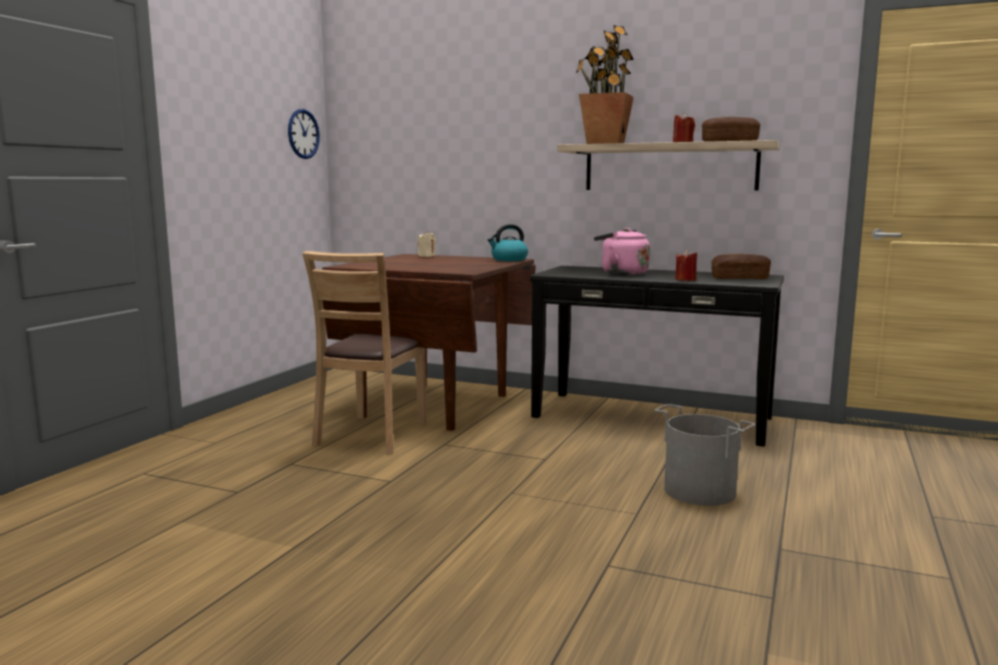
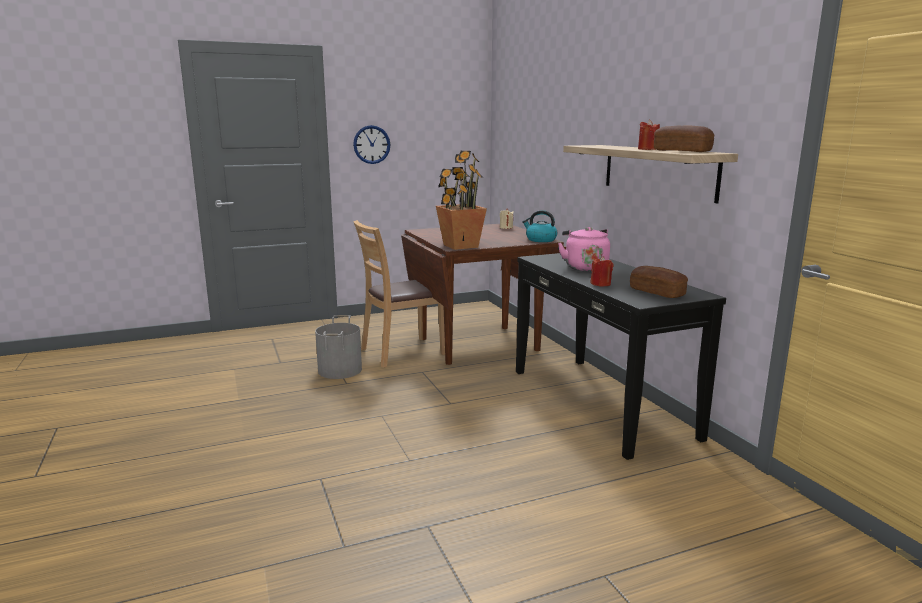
camera: 45 degrees right, 5 degrees up
wall clock [288,109,320,159] -> wall clock moved to [353,125,391,164]
potted plant [576,25,634,144] -> potted plant moved to [436,151,487,250]
grey bucket [655,404,755,506] -> grey bucket moved to [315,315,362,379]

